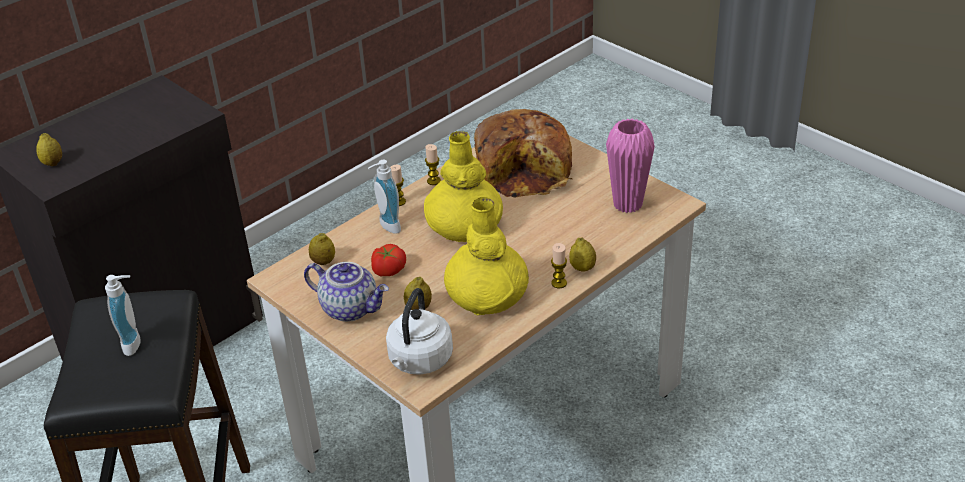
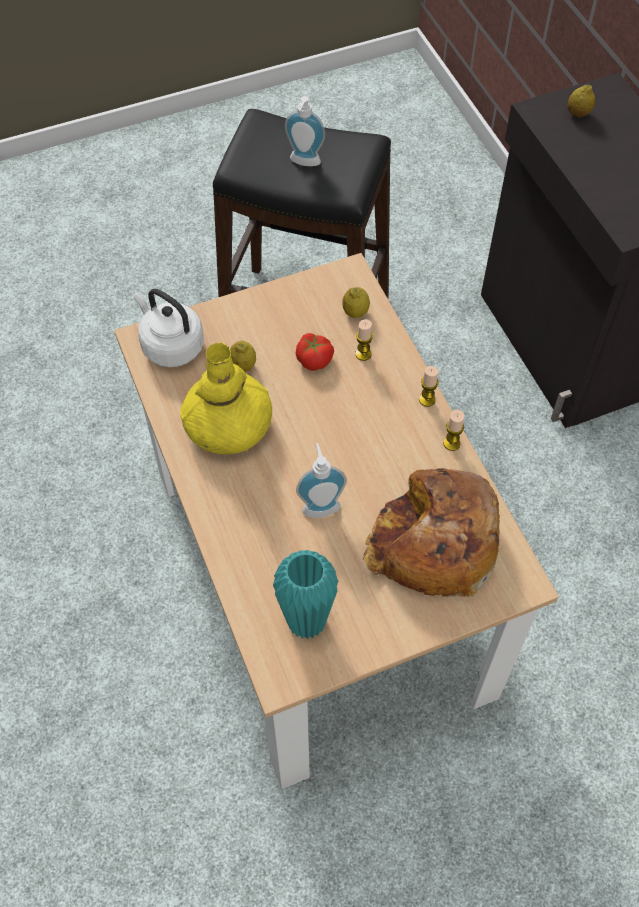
camera: 110 degrees right, 20 degrees up
teapot [304,262,389,322] -> none
soap dispenser [368,160,401,234] -> soap dispenser moved to [296,443,347,518]
yellow vase [424,131,503,242] -> none
candle [551,243,567,288] -> candle moved to [355,319,373,361]
lemon [569,238,596,272] -> none
pink vase [606,118,655,213] -> turquoise vase [273,550,338,639]

